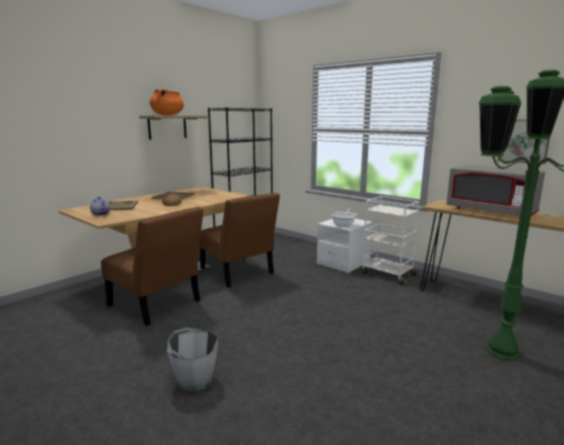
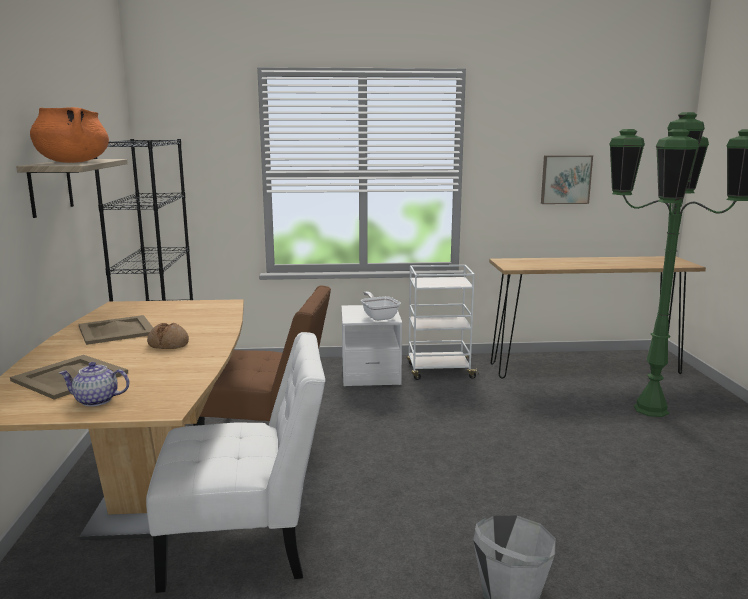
camera: 45 degrees left, 0 degrees up
brown chair [101,207,204,326] -> white chair [146,332,325,593]
grey microwave [447,165,545,216] -> none

